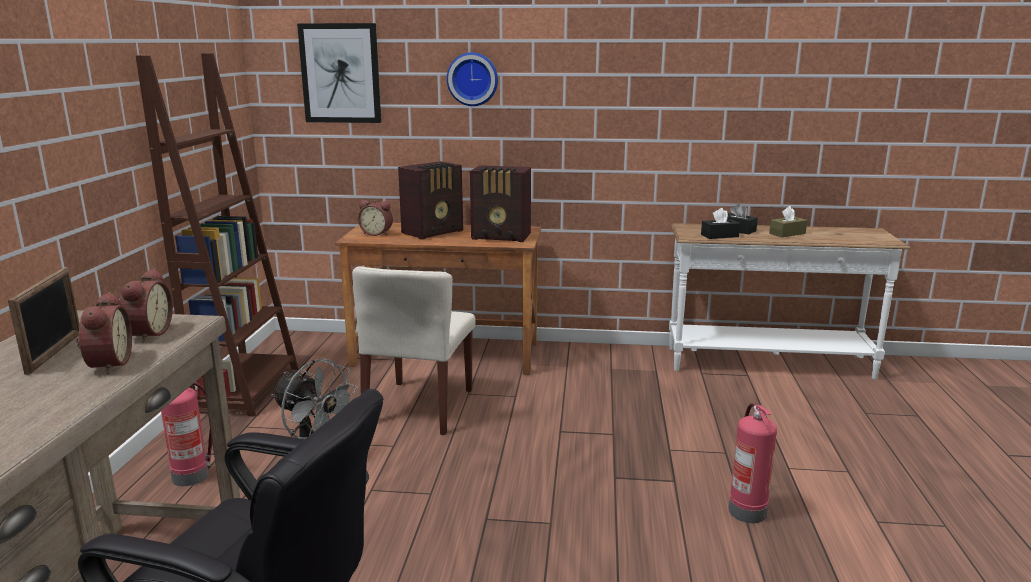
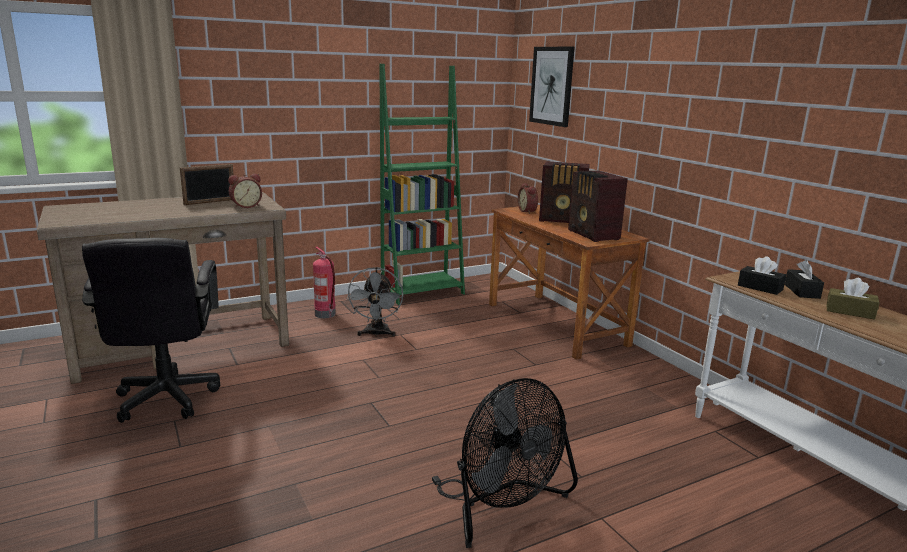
camera: 55 degrees right, 0 degrees up
alarm clock [76,292,132,374] -> none
brown bookcase [136,53,299,417] -> green bookcase [379,64,465,305]
beige chair [352,266,476,435] -> none
wall clock [447,52,498,106] -> none
fire extinguisher [729,403,777,523] -> black fan [432,378,578,548]

